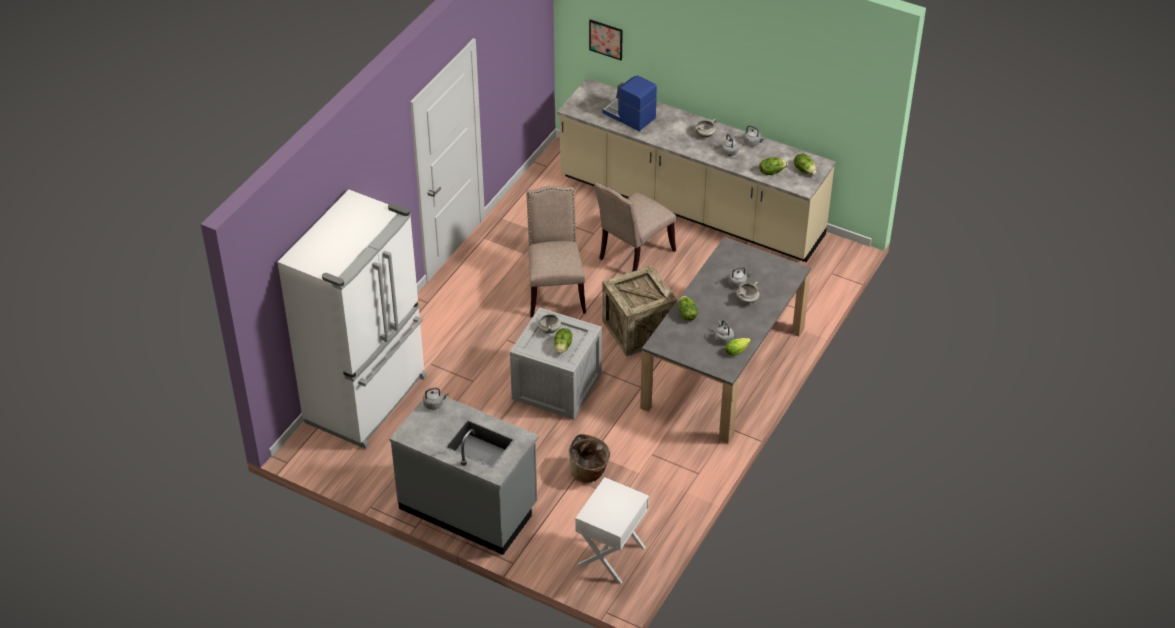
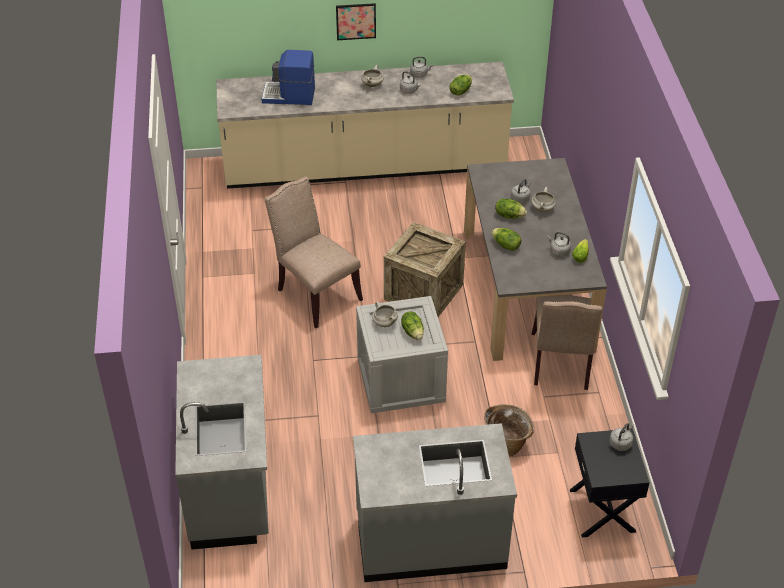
camera: 35 degrees left, 0 degrees up
white fridge [278,190,427,449] -> grey counter [175,355,269,550]
grey kettle [423,388,448,410] -> grey kettle moved to [609,423,634,451]
white nightstand [575,477,649,584] -> black nightstand [570,429,650,537]
picture [589,19,623,60] -> picture moved to [336,3,376,40]
beige chair [594,182,676,272] -> beige chair moved to [531,295,603,390]
lettuce [794,153,817,175] -> lettuce moved to [495,199,527,219]

